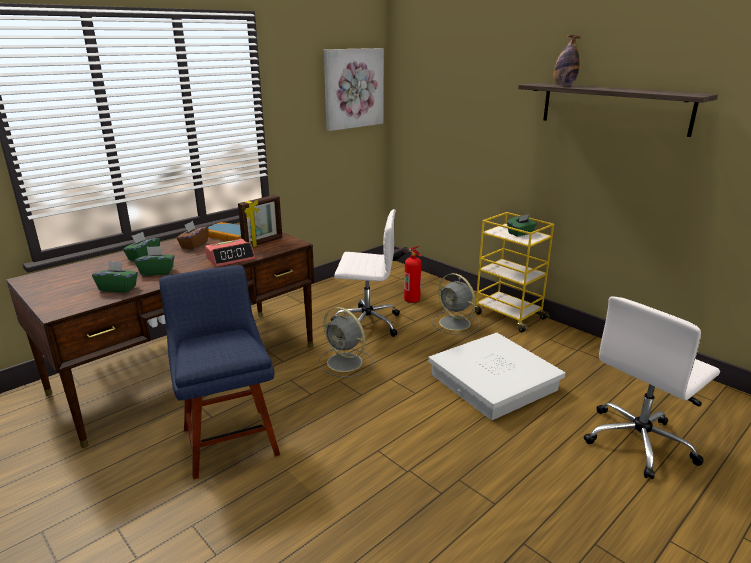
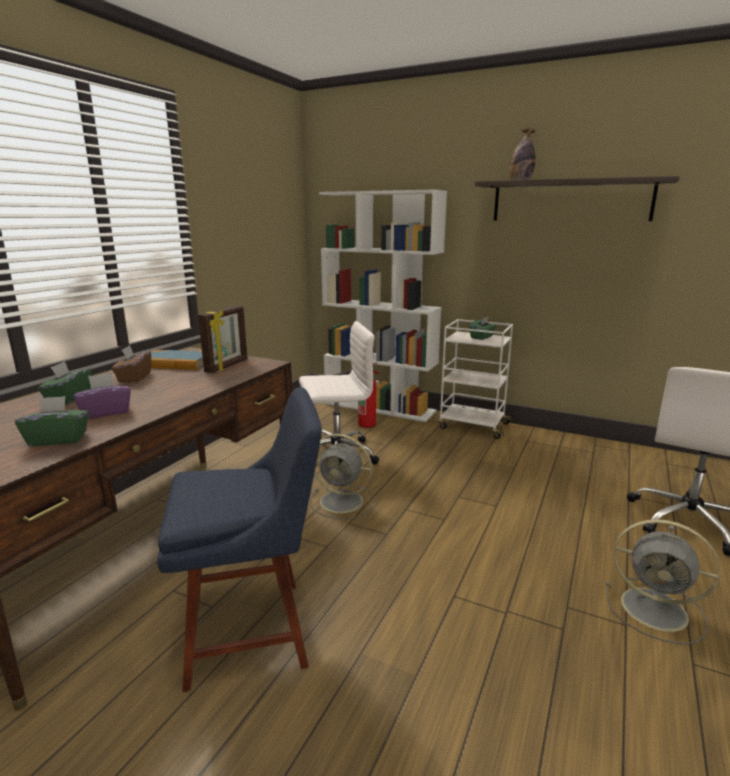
camera: 20 degrees left, 5 degrees down
green tissue box [134,246,175,276] -> purple tissue box [73,373,131,419]
blue chair [159,265,280,480] -> blue chair turned 120 degrees clockwise [157,387,322,692]
alarm clock [205,239,255,267] -> none
picture [324,48,384,131] -> none
white storage box [428,333,565,421] -> none
grey fan [432,273,480,335] -> grey fan moved to [606,519,720,644]
yellow cart [475,212,554,332] -> white cart [438,319,513,439]
none -> white bookcase [319,189,447,422]

